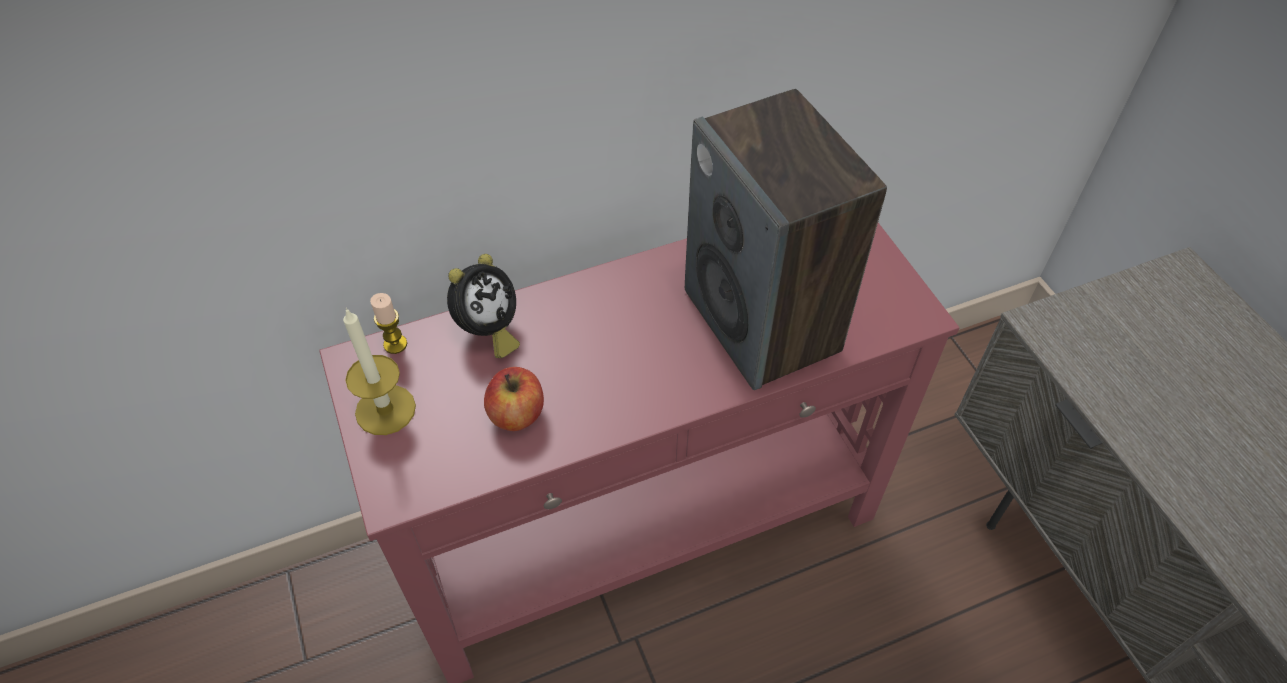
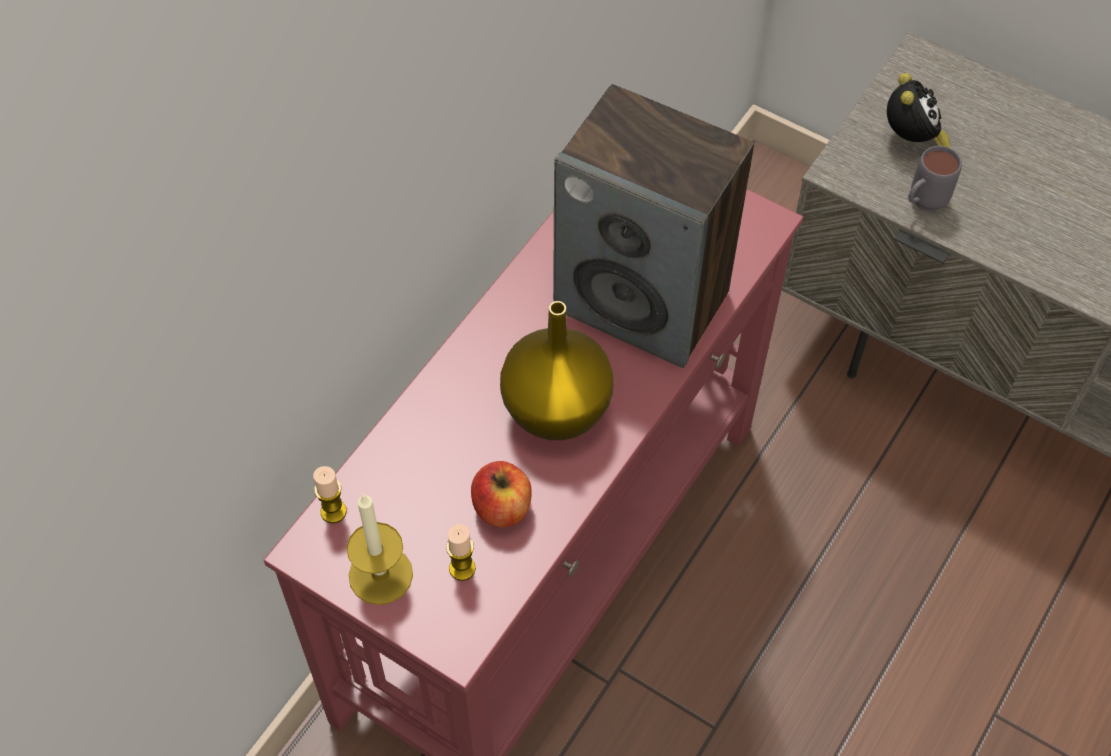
camera: 35 degrees left, 5 degrees up
alarm clock [447,254,520,358] -> alarm clock moved to [887,73,950,148]
none -> candle [446,524,476,581]
none -> yellow vase [500,301,614,440]
none -> grey mug [908,146,962,212]

